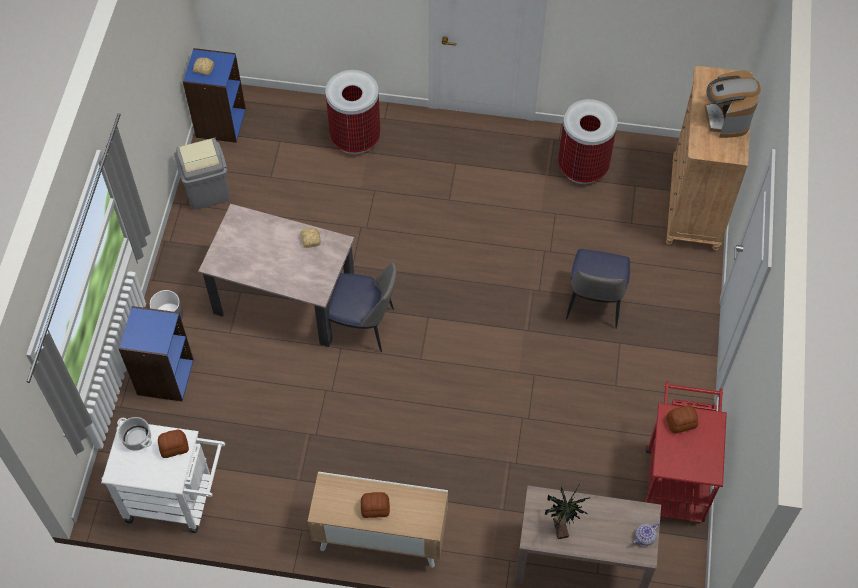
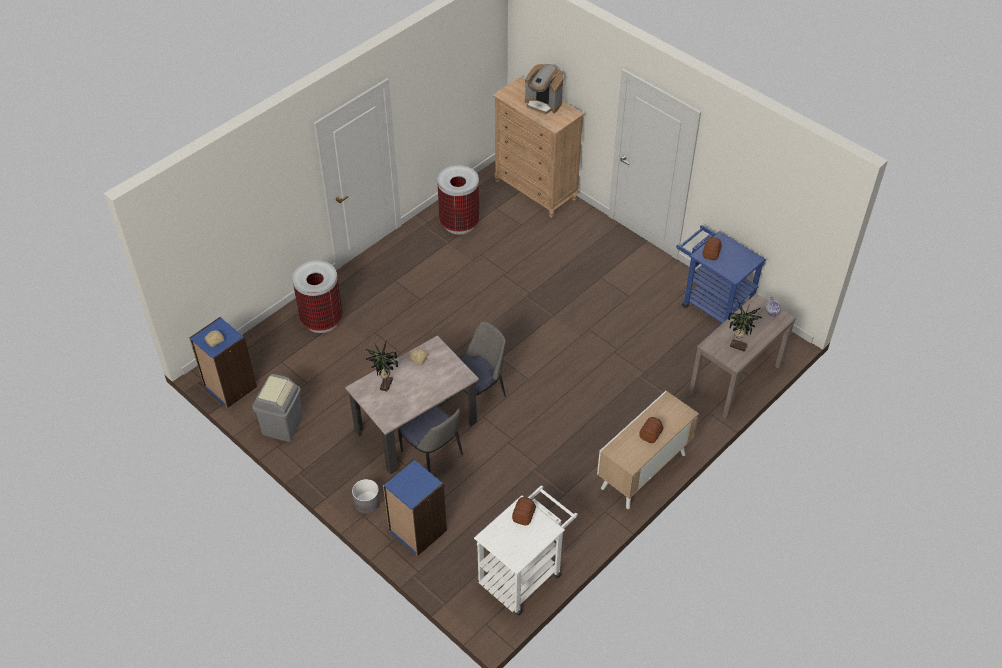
camera: 55 degrees left, 10 degrees down
cooking pot [117,417,152,451] -> none
chair [566,249,630,328] -> chair moved to [398,406,463,473]
red cart [645,381,727,523] -> blue cart [676,225,766,323]
none -> potted plant [365,340,398,392]

